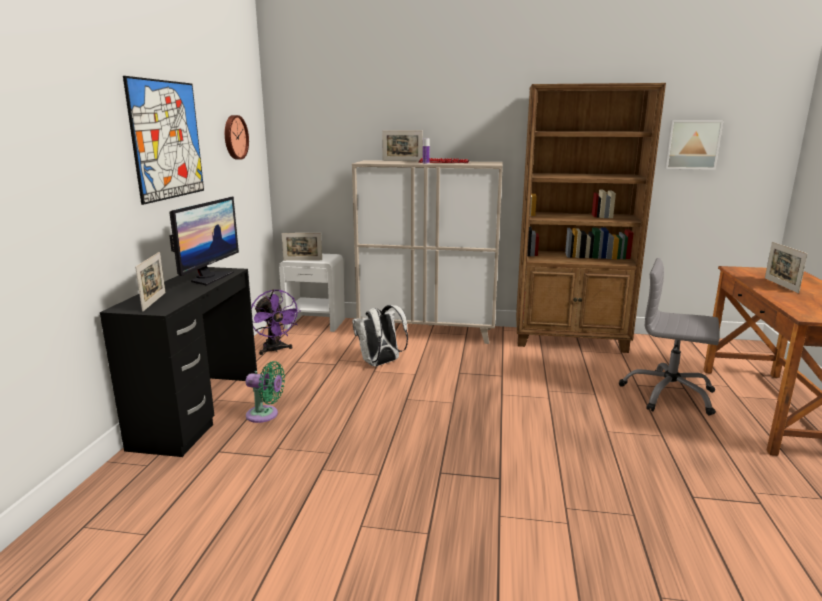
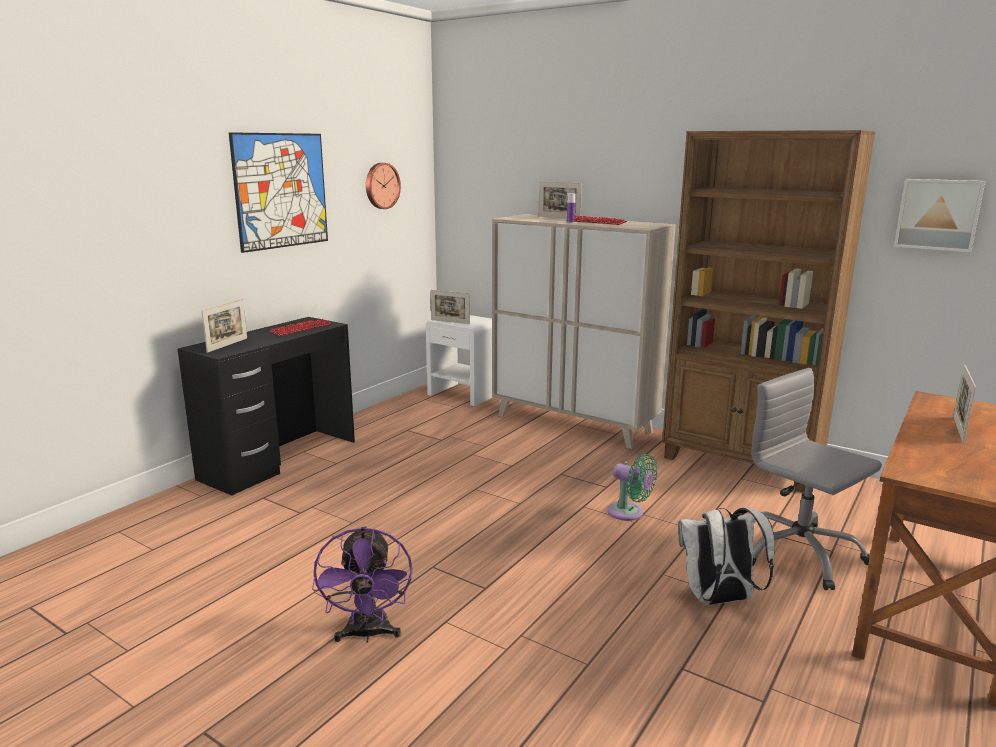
camera: 25 degrees right, 0 degrees up
monitor [169,197,239,286] -> keyboard [270,319,332,336]
green fan [246,361,285,423] -> green fan moved to [607,454,657,521]
purple fan [251,289,300,355] -> purple fan moved to [312,526,412,643]
white backpack [352,305,408,366] -> white backpack moved to [678,507,775,605]

